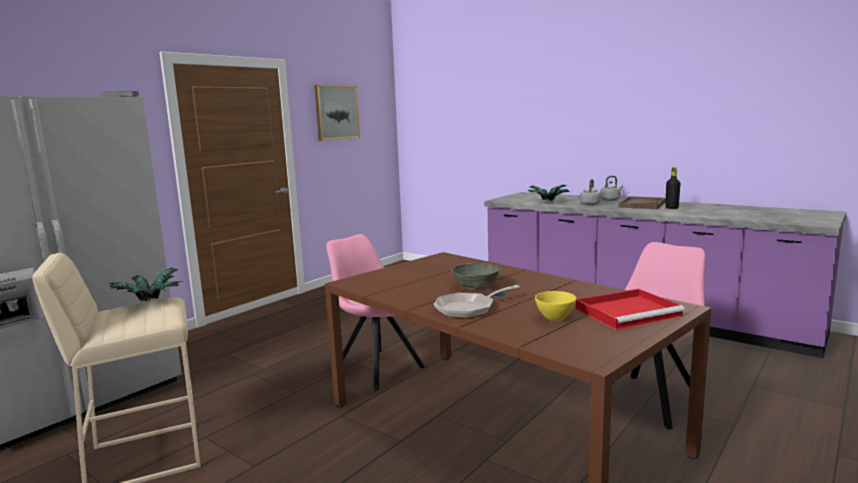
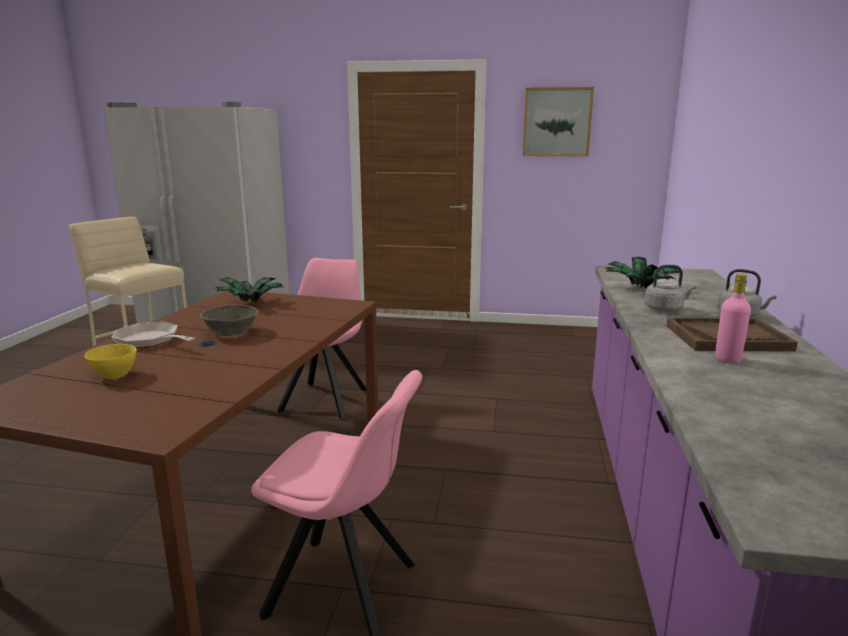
camera: 60 degrees right, 5 degrees up
potted plant [109,268,180,301] -> potted plant moved to [216,277,283,303]
red tray [576,289,685,330] -> none
black bottle [665,167,681,209] -> pink bottle [715,273,751,364]

